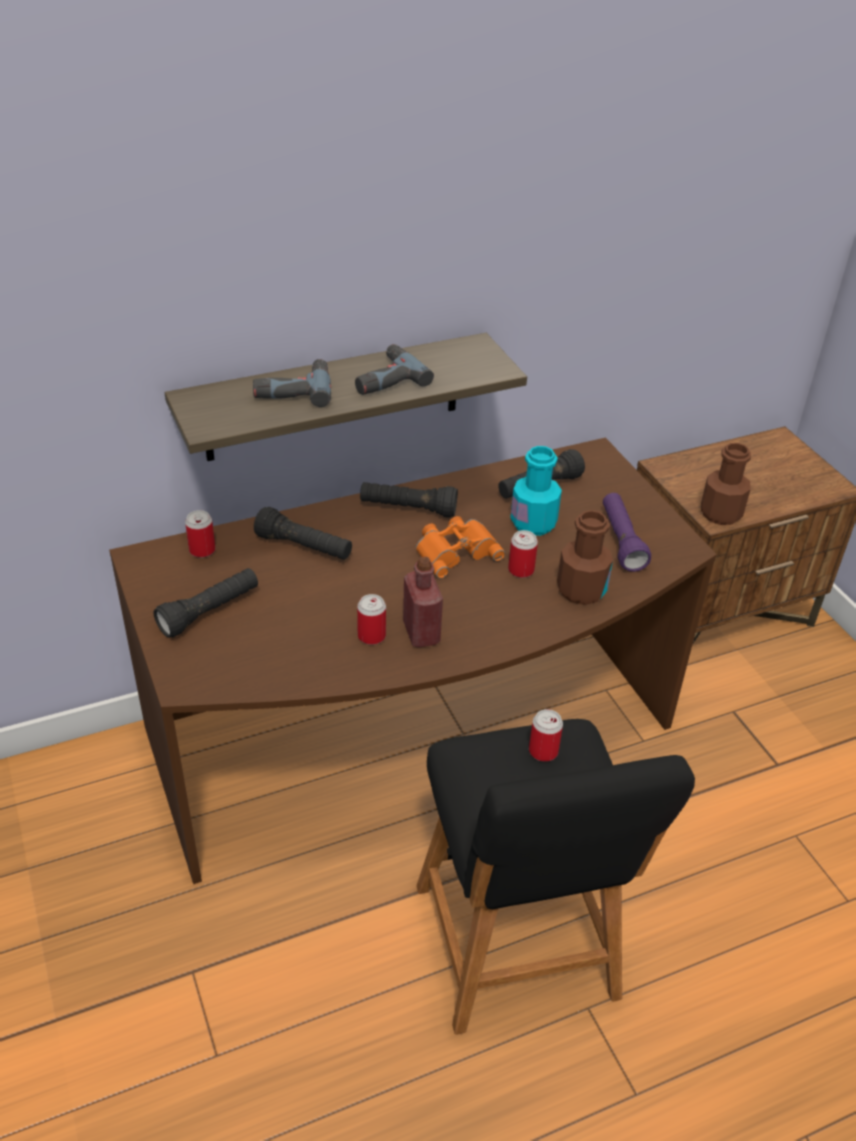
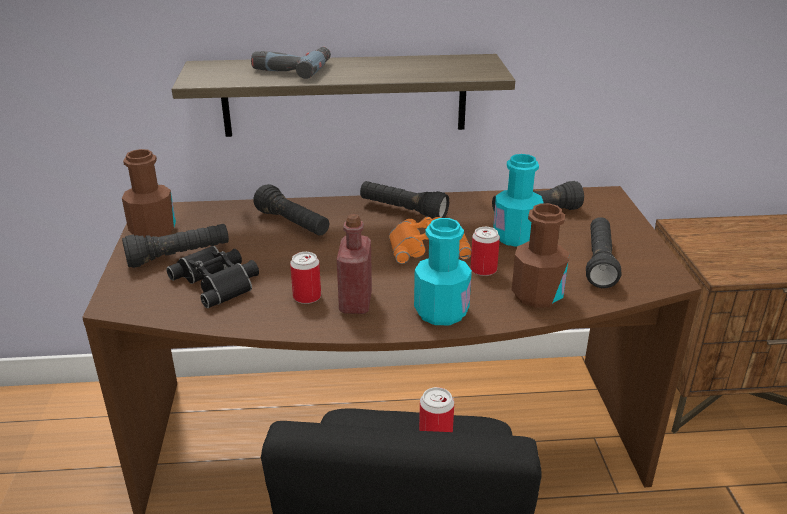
camera: 20 degrees right, 10 degrees down
can [185,510,215,558] -> none
power drill [355,344,434,395] -> none
purple flashlight [603,493,651,572] -> black flashlight [586,217,621,288]
brown bottle [701,443,751,525] -> brown bottle moved to [122,149,176,238]
none -> black binoculars [166,246,259,308]
none -> turquoise bottle [414,218,472,325]

